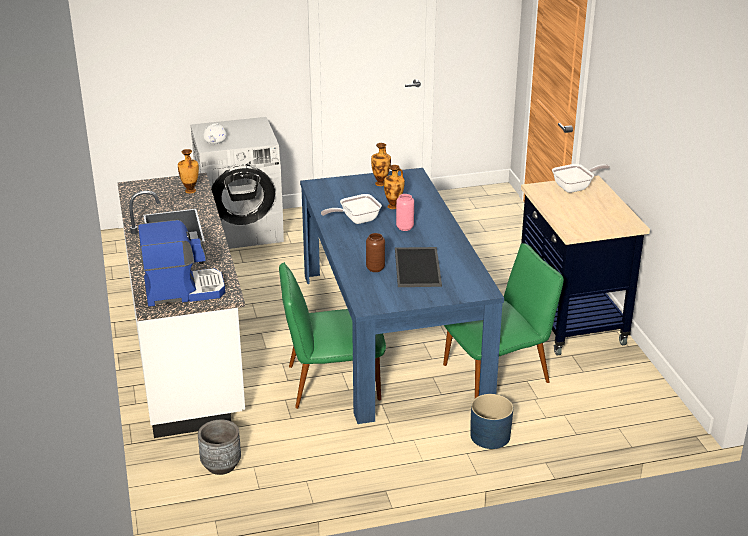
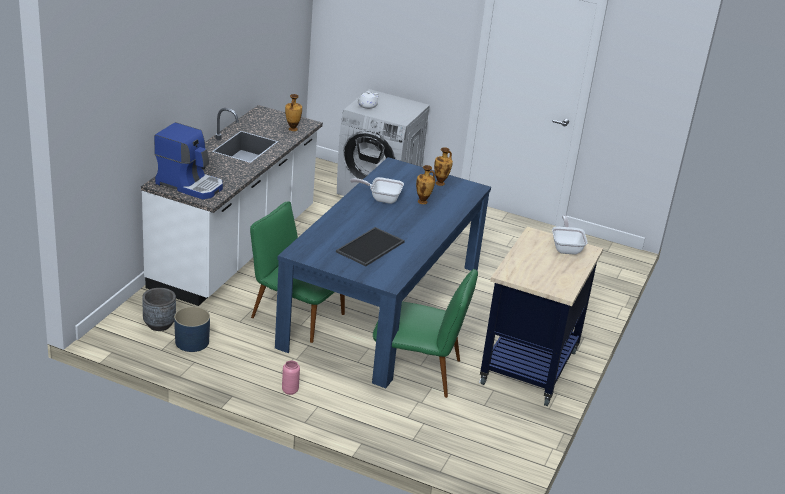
camera: 35 degrees right, 0 degrees up
brown vase [366,233,385,272] -> none
pink vase [396,194,414,231] -> pink vase moved to [282,360,300,395]
blue planter [470,394,513,449] -> blue planter moved to [174,306,210,352]
frying pan [552,164,610,193] -> frying pan turned 105 degrees counterclockwise [552,215,588,255]

